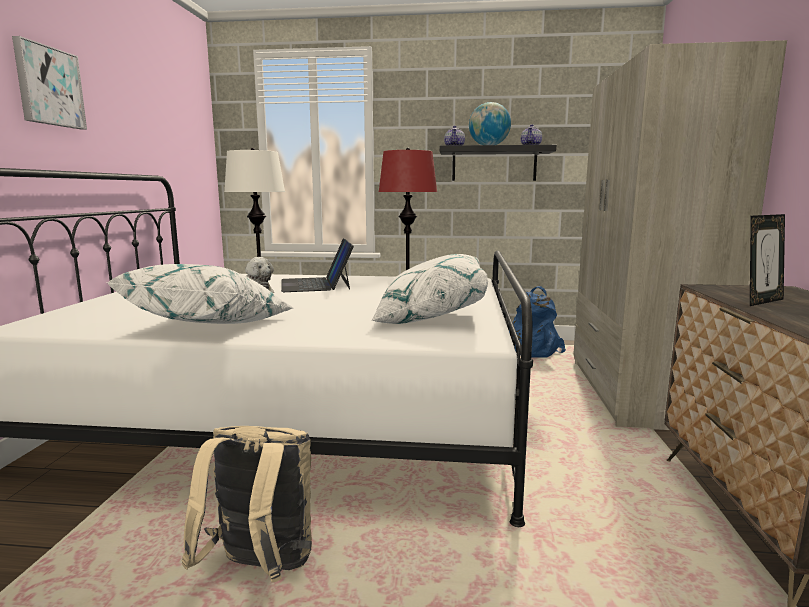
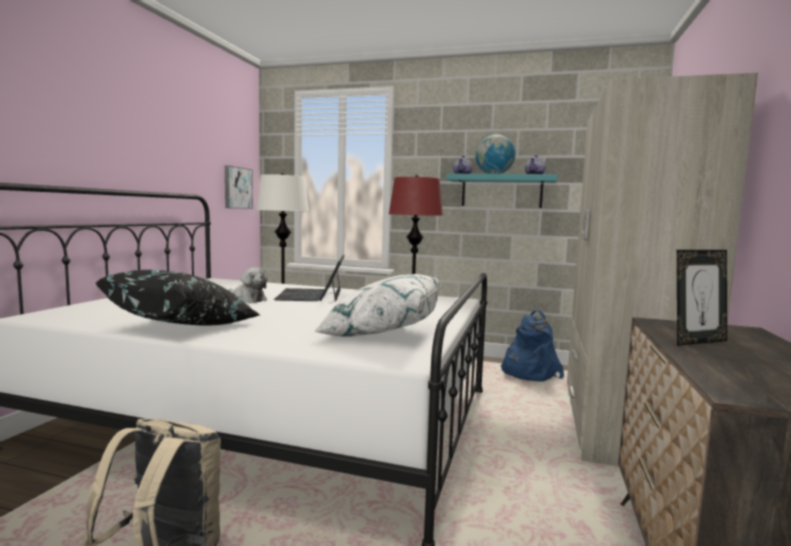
camera: 10 degrees right, 5 degrees down
picture [12,36,87,129] -> picture moved to [225,165,253,209]
white pillow [108,264,293,324] -> black pillow [96,270,260,326]
black shelf [440,145,556,181] -> turquoise shelf [446,174,558,208]

